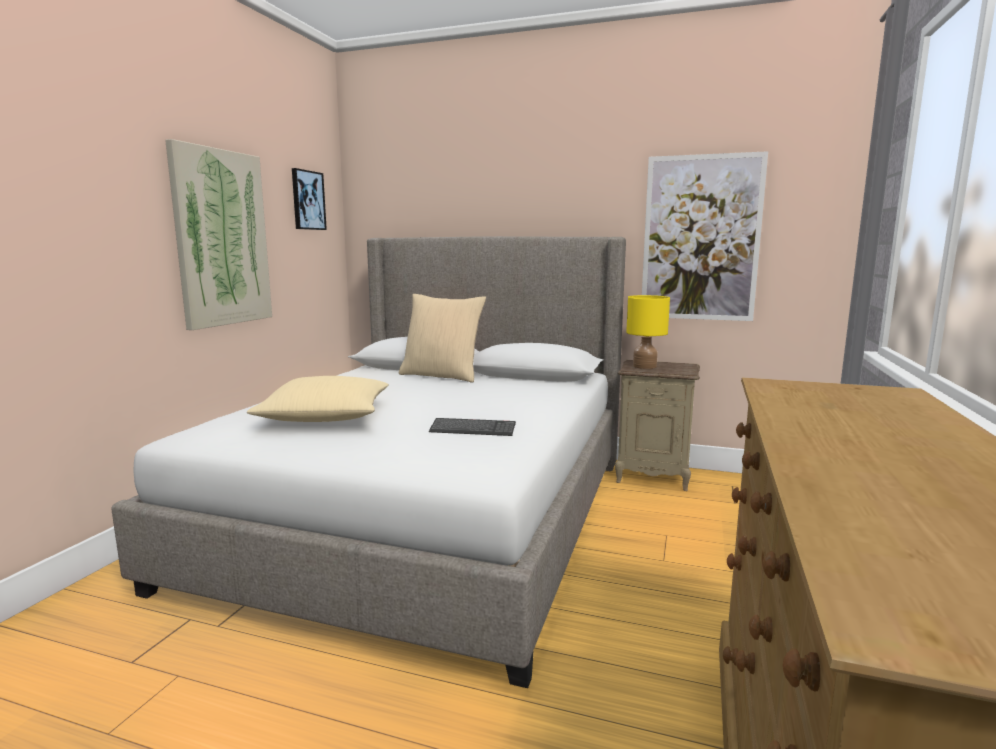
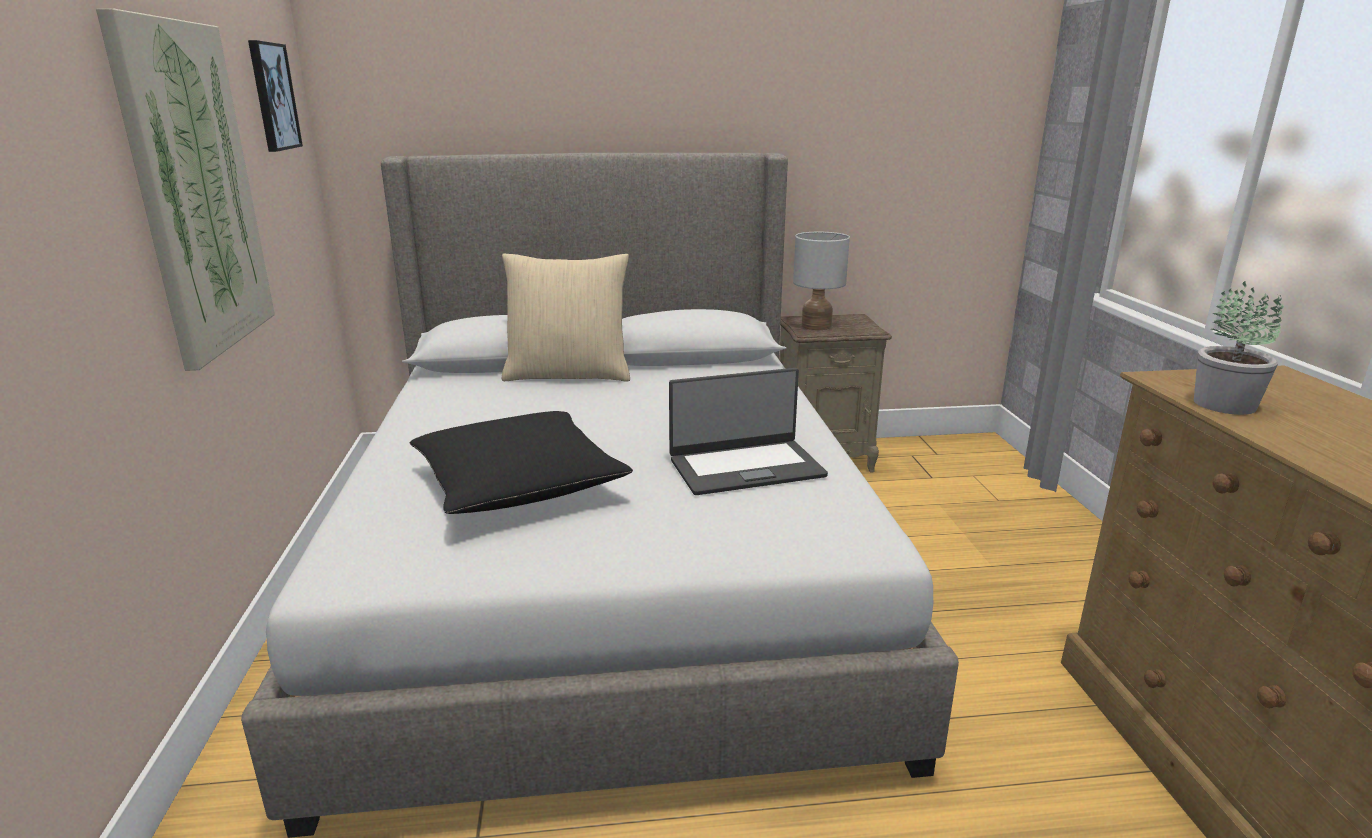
camera: 25 degrees left, 10 degrees up
beige pillow [247,376,389,422] -> black pillow [410,411,633,514]
keyboard [429,418,516,436] -> laptop [669,368,828,495]
yellow table lamp [626,295,670,369] -> grey table lamp [793,232,850,330]
picture [642,151,768,321] -> none
none -> potted plant [1194,281,1284,415]

